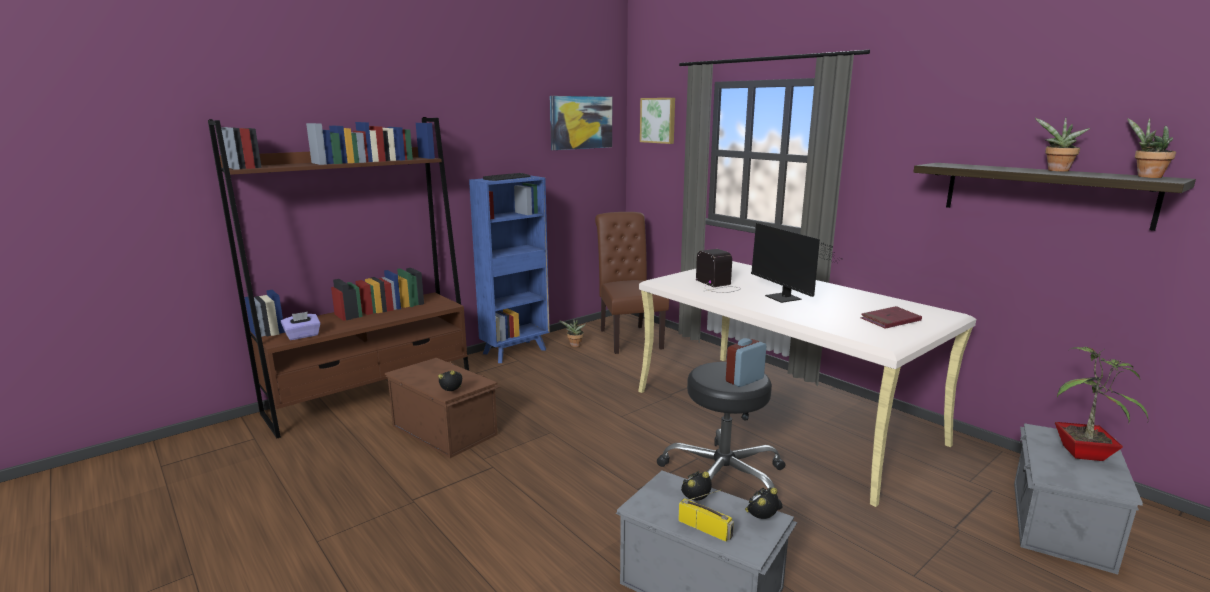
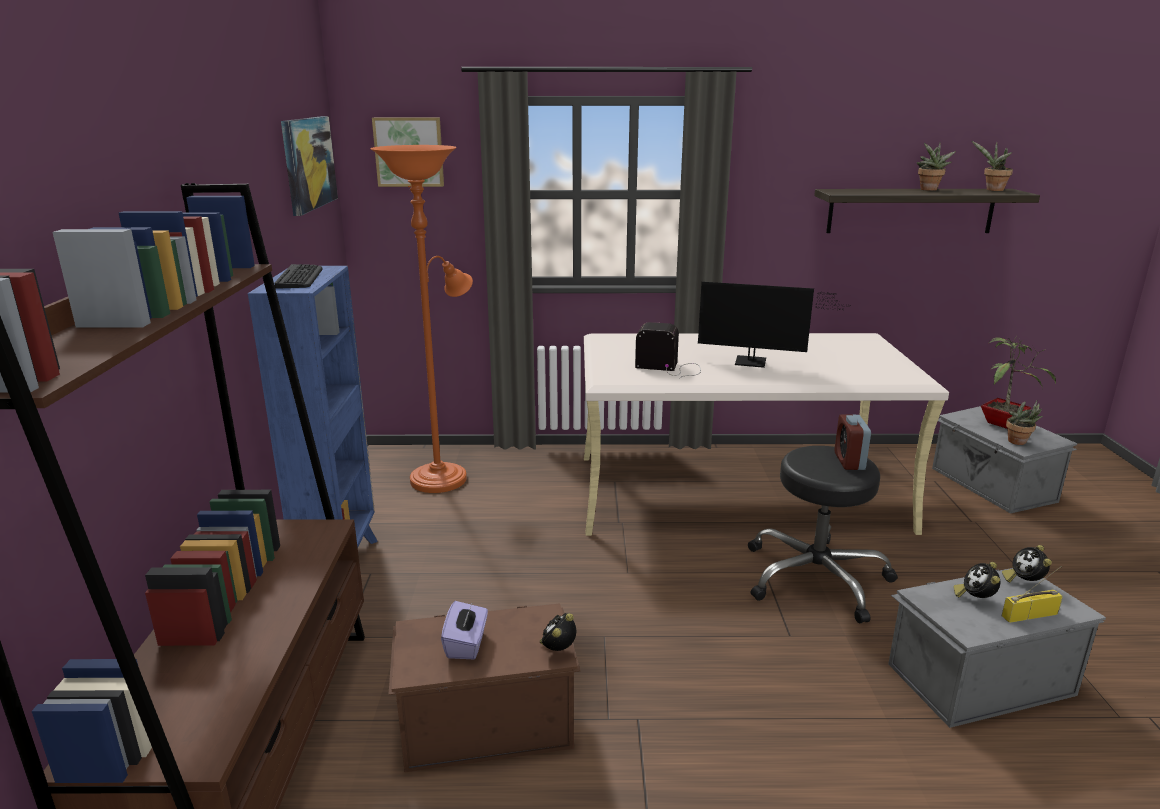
camera: 50 degrees left, 5 degrees up
purple tissue box [281,312,321,340] -> purple tissue box moved to [441,600,488,659]
potted plant [559,318,586,347] -> potted plant moved to [1006,400,1043,445]
brown chair [595,212,669,354] -> orange floor lamp [370,145,473,493]
red book [860,306,922,329] -> none

